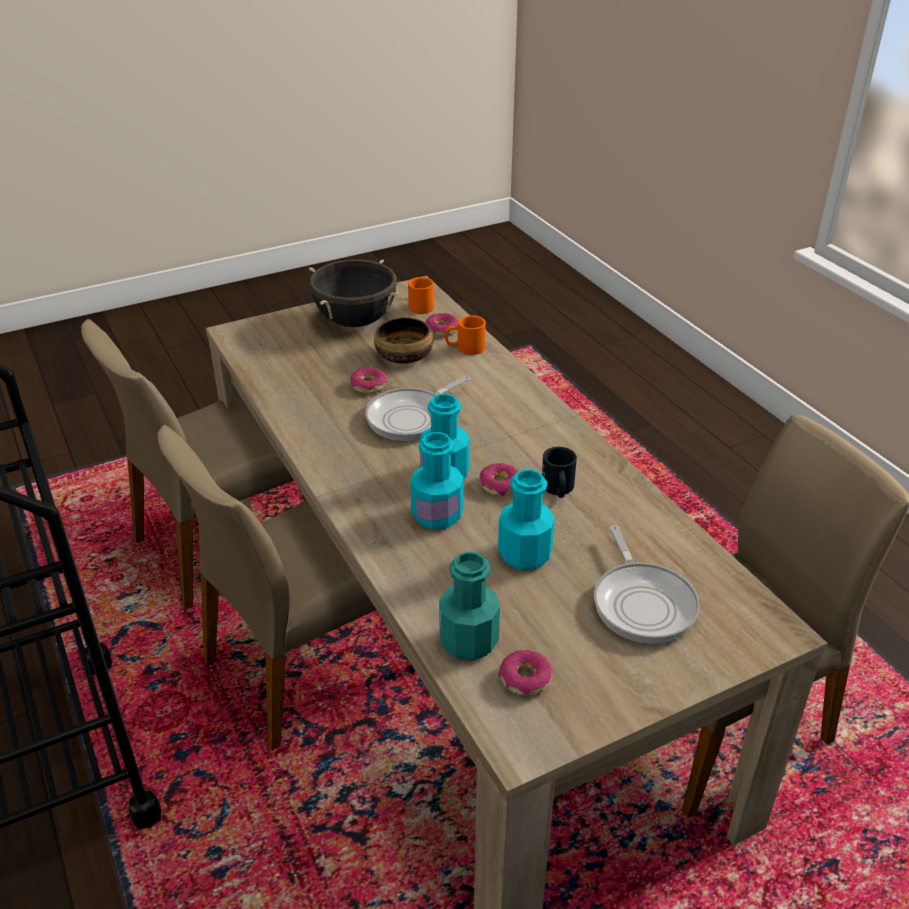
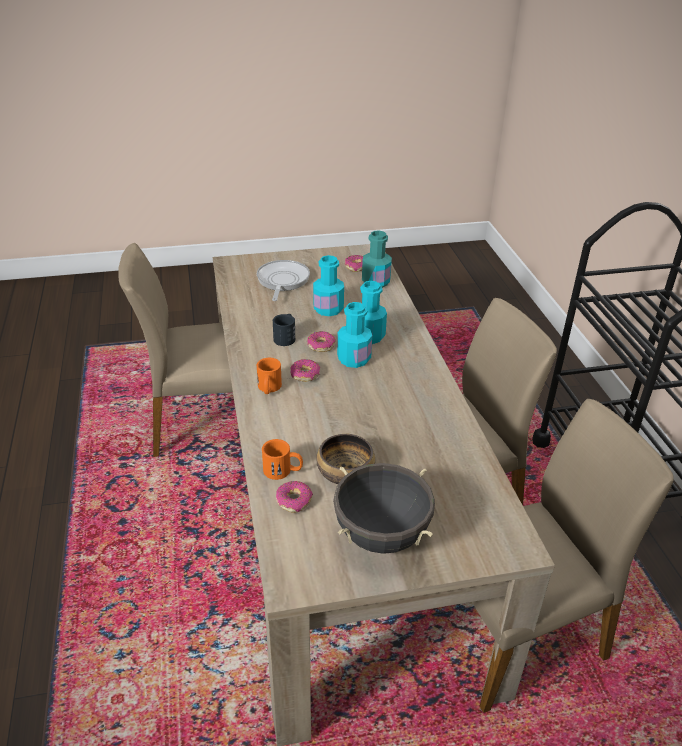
camera: 165 degrees left, 0 degrees up
donut [350,367,387,394] -> donut moved to [290,359,320,382]
frying pan [365,376,470,441] -> none
orange mug [408,277,434,314] -> orange mug moved to [256,358,282,394]

